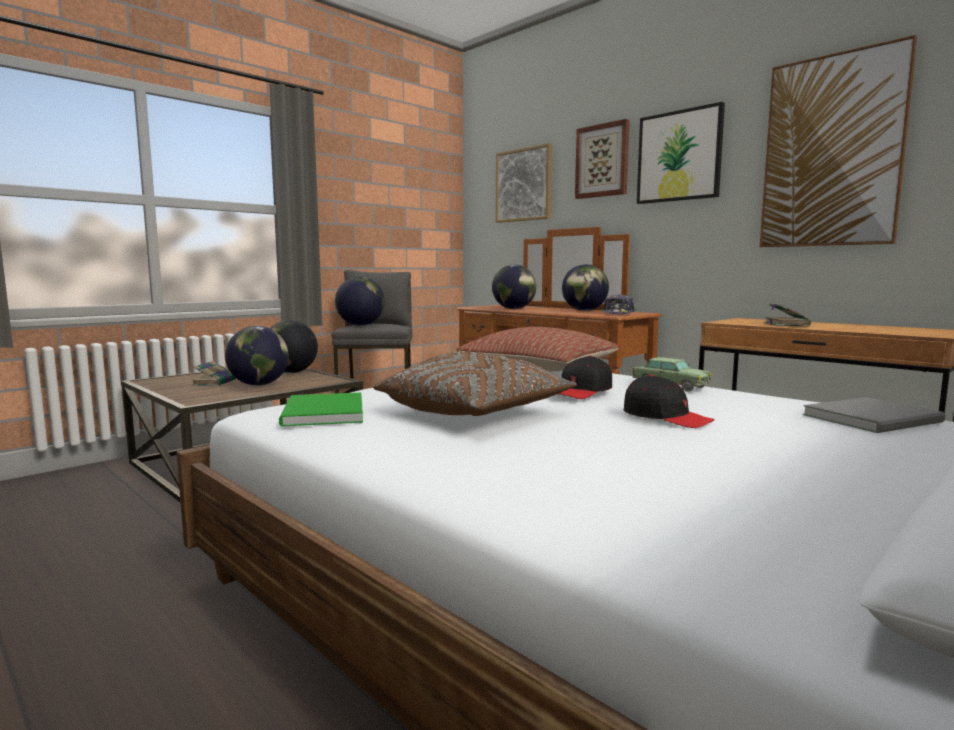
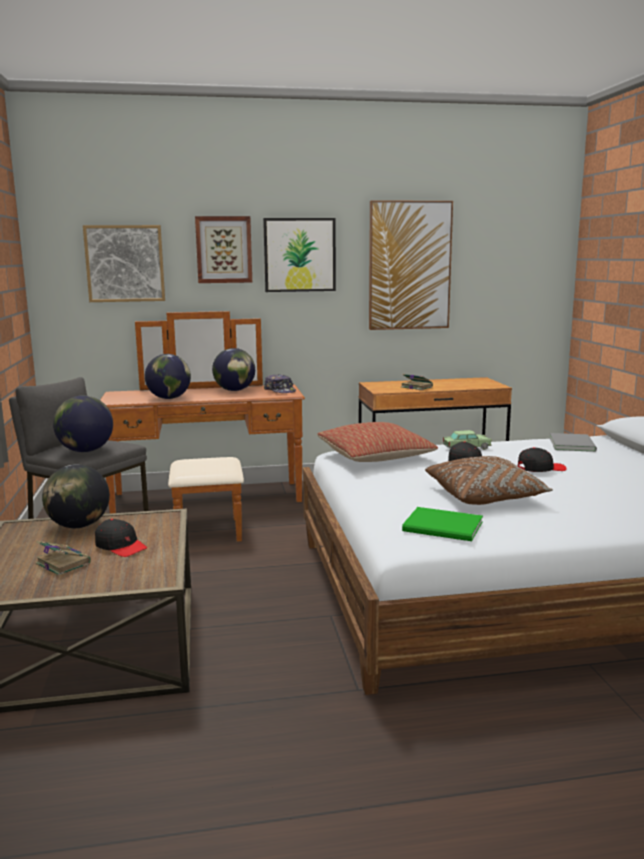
camera: 55 degrees left, 5 degrees up
globe [225,326,289,386] -> black cap [95,519,147,557]

